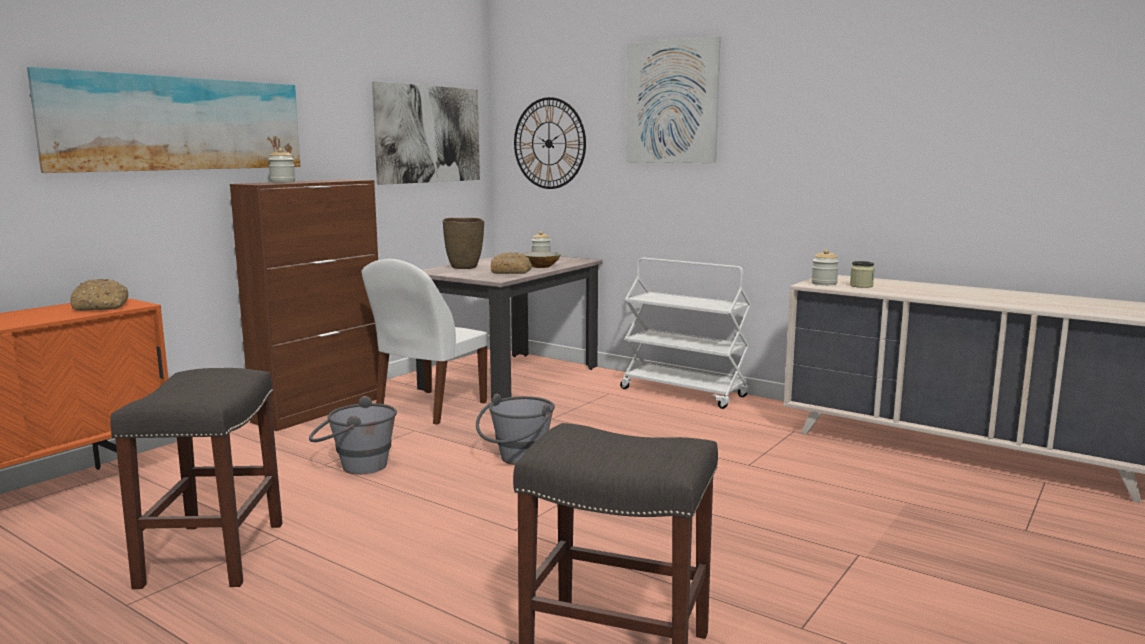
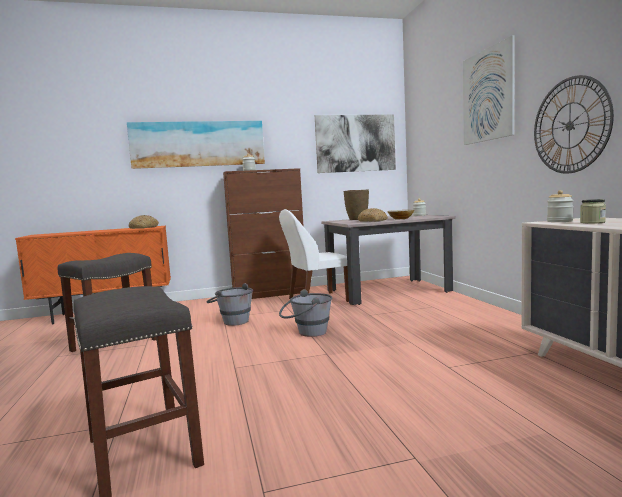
camera: 40 degrees right, 5 degrees down
wall clock [514,97,586,189] -> wall clock moved to [534,75,614,174]
white cart [620,258,751,409] -> none

